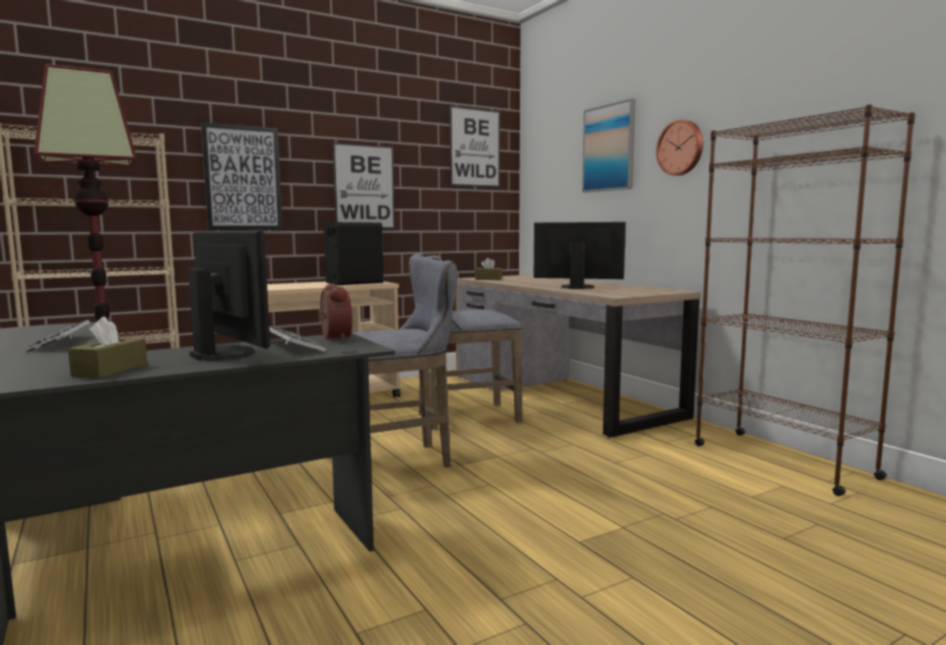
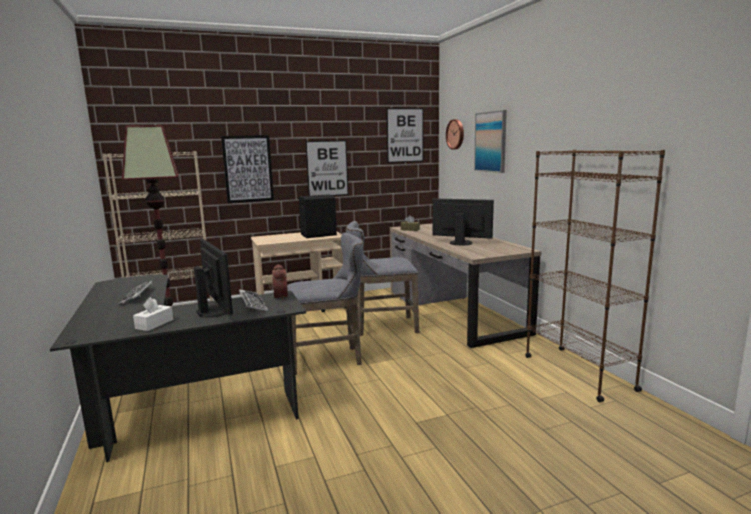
camera: 10 degrees right, 5 degrees up
brown tissue box [68,317,147,378] -> white tissue box [133,297,173,331]
wall clock [656,120,703,175] -> wall clock moved to [446,119,464,150]

